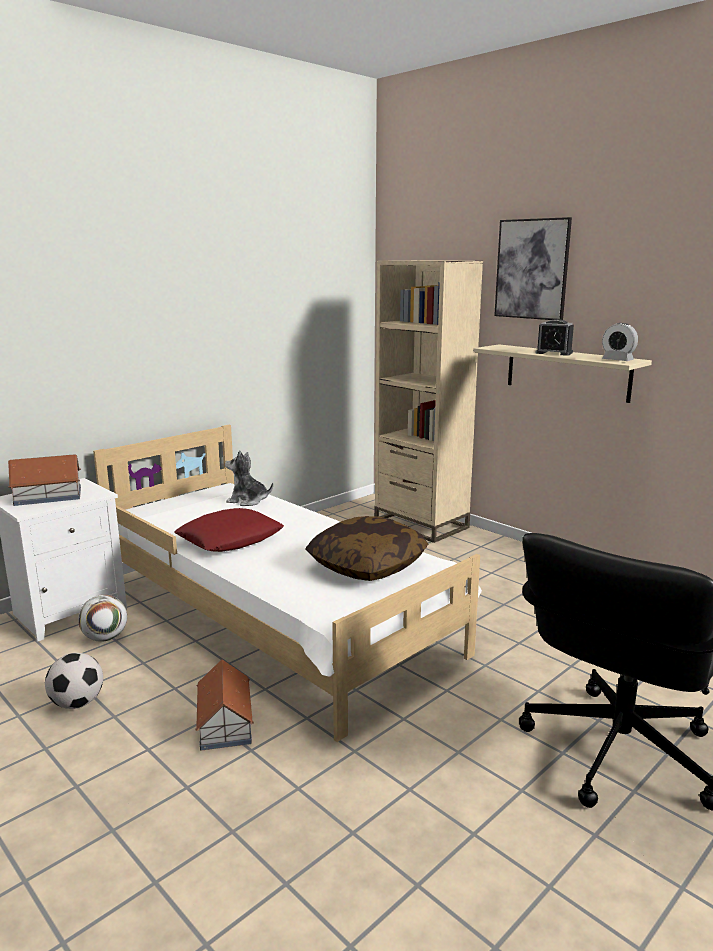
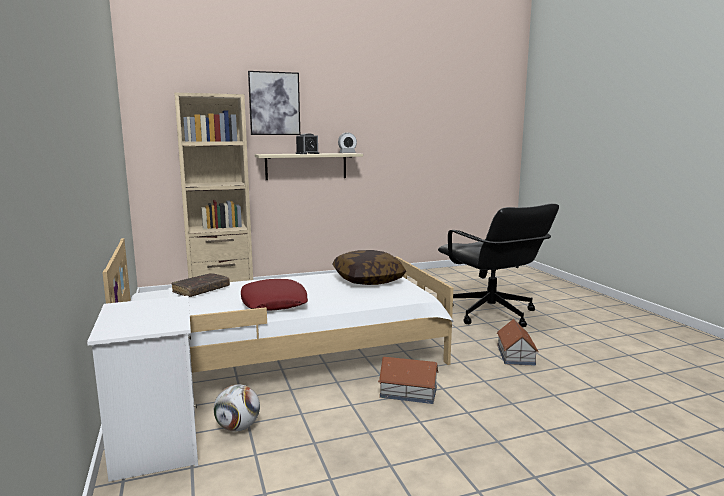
camera: 65 degrees left, 5 degrees down
toy house [8,454,81,506] -> toy house moved to [497,319,539,366]
football [45,653,103,709] -> none
plush toy [225,450,273,506] -> brown book [171,273,230,297]

